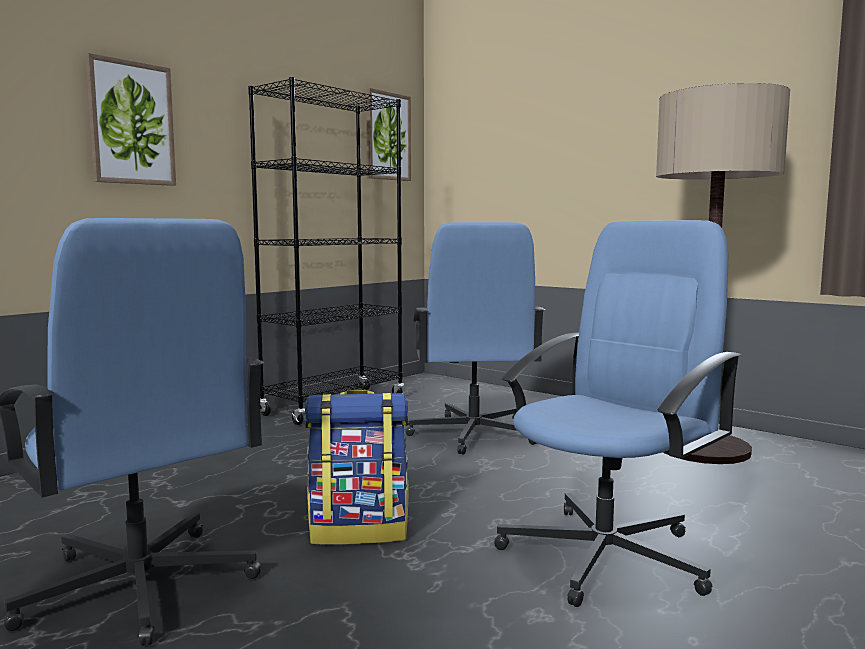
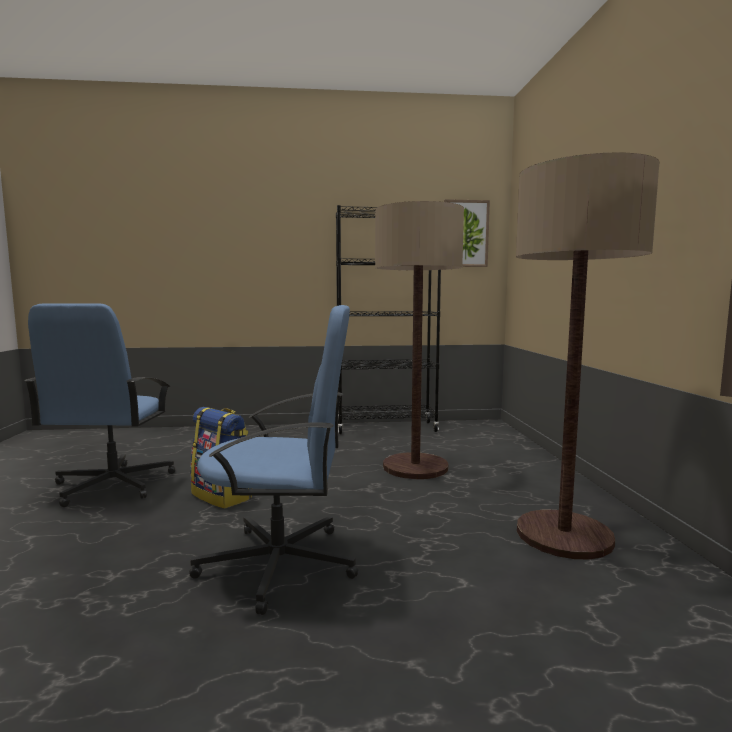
camera: 45 degrees right, 0 degrees up
picture [85,53,176,186] -> none
blue office chair [406,222,545,455] -> floor lamp [375,201,464,479]

